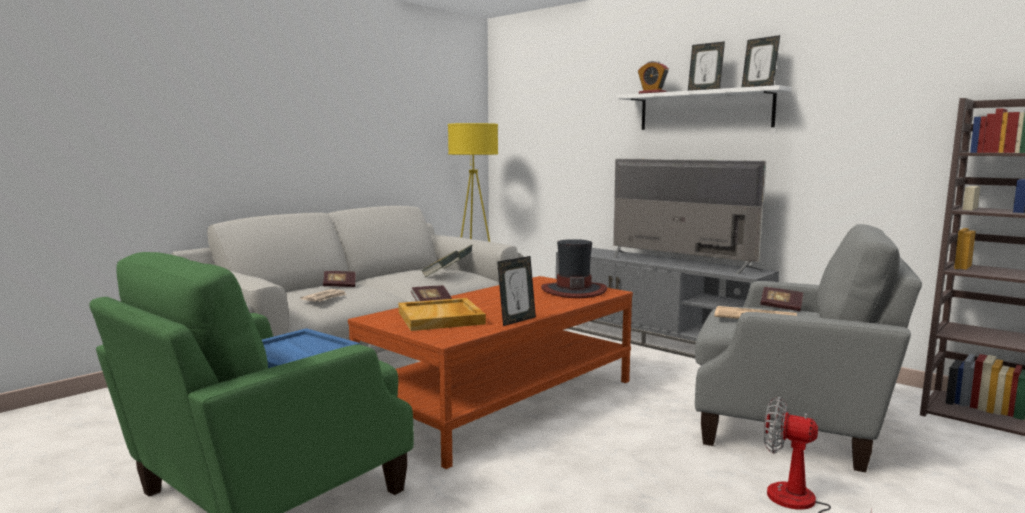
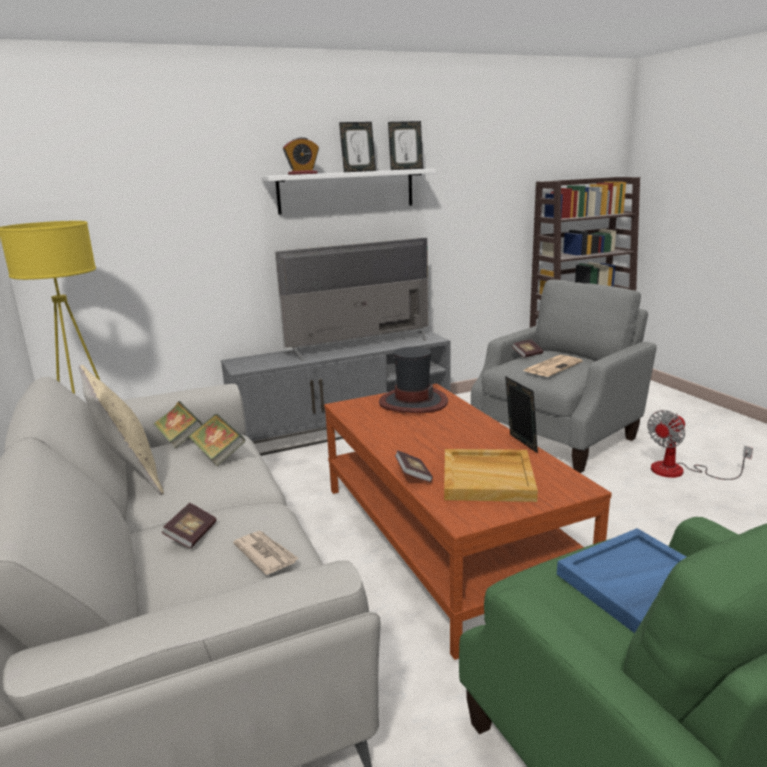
camera: 65 degrees left, 10 degrees up
none -> beige pillow [79,365,164,495]

